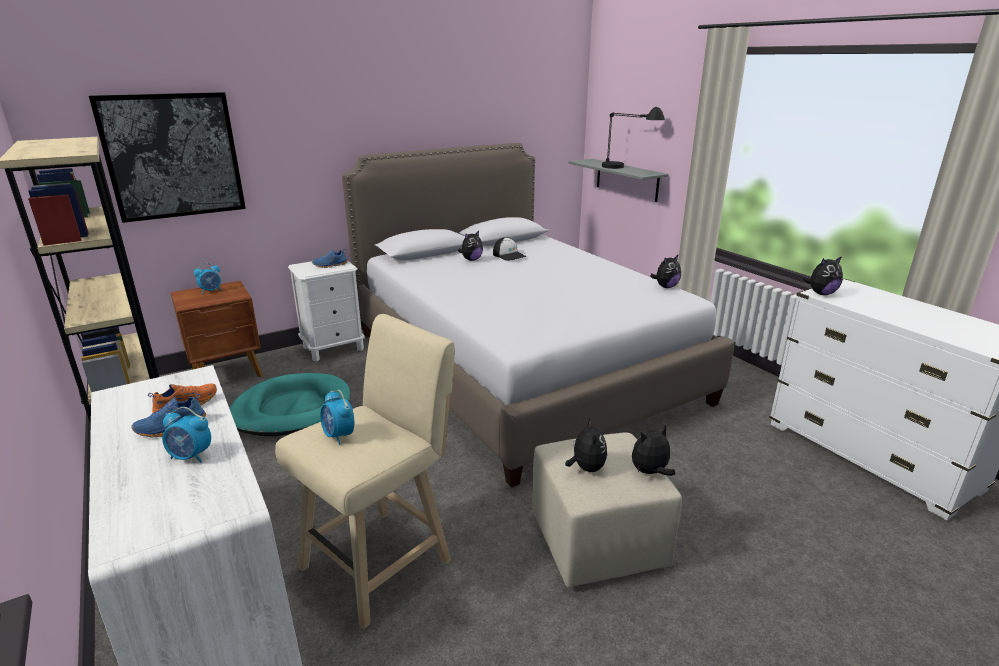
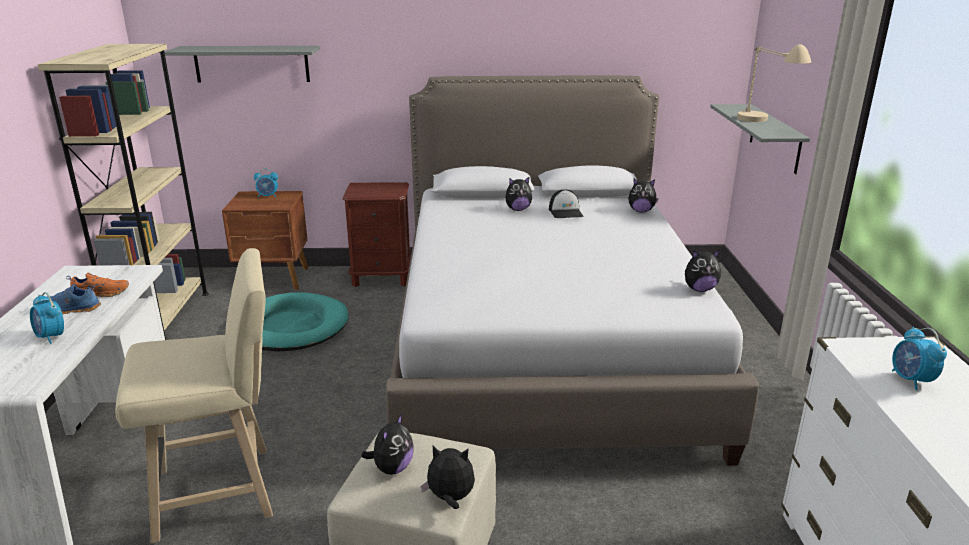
camera: 30 degrees right, 0 degrees up
picture [89,92,246,223] -> grey shelf [164,46,320,83]
white nightstand [288,260,365,361] -> brown nightstand [342,182,411,287]
blue shoe [312,249,348,268] -> none
alarm clock [320,390,354,445] -> alarm clock moved to [892,327,947,390]
black table lamp [602,107,665,169] -> beige table lamp [737,44,811,122]
plush toy [803,256,843,295] -> plush toy moved to [628,179,659,213]

